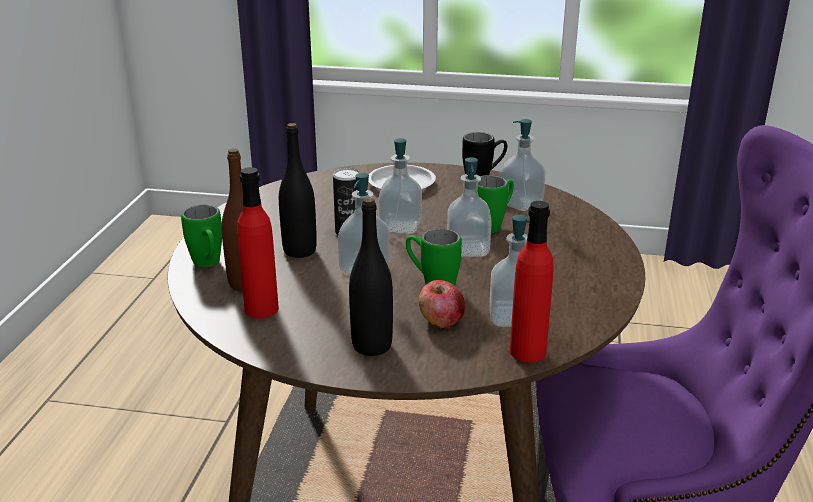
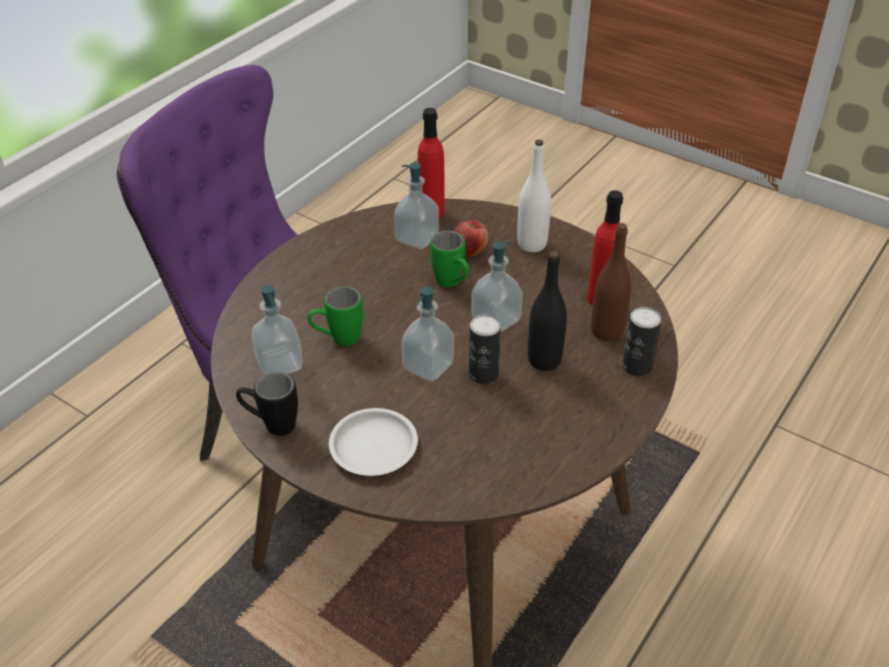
camera: 155 degrees left, 15 degrees up
green mug [181,205,222,267] -> can [622,307,661,376]
black bottle [349,197,393,356] -> white bottle [517,139,551,252]
soap dispenser [447,157,492,257] -> none

